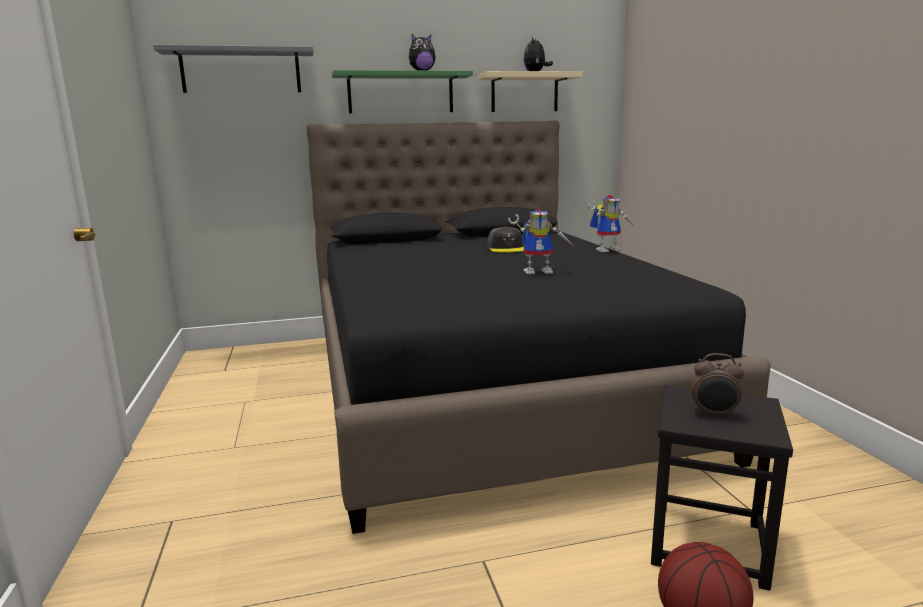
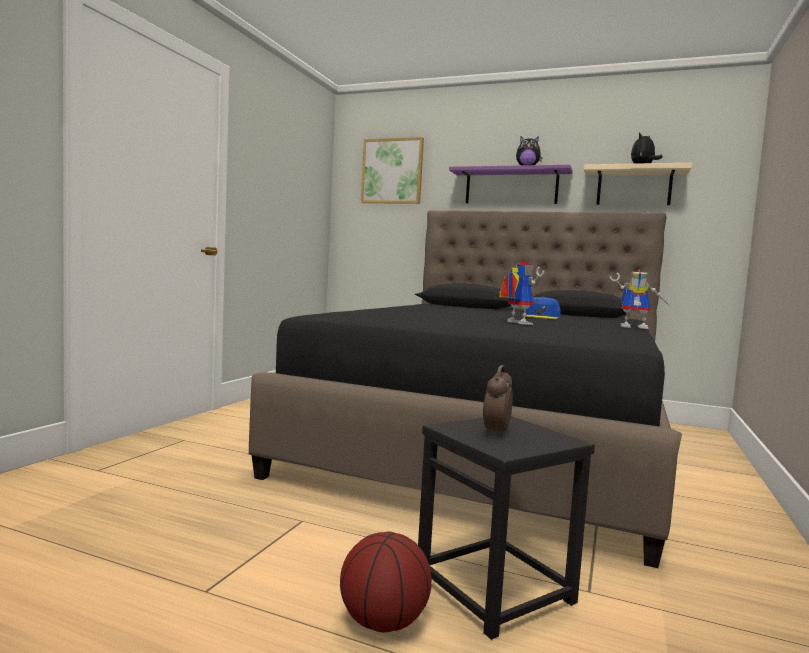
camera: 35 degrees right, 10 degrees down
grey shelf [153,45,313,93] -> picture [361,137,424,204]
green shelf [332,70,473,113] -> purple shelf [449,165,573,204]
grey cap [487,227,524,253] -> blue cap [522,297,560,319]
toy robot [508,207,572,274] -> toy robot turned 150 degrees counterclockwise [499,261,544,325]
alarm clock [691,353,744,418] -> alarm clock turned 60 degrees clockwise [483,365,513,436]

